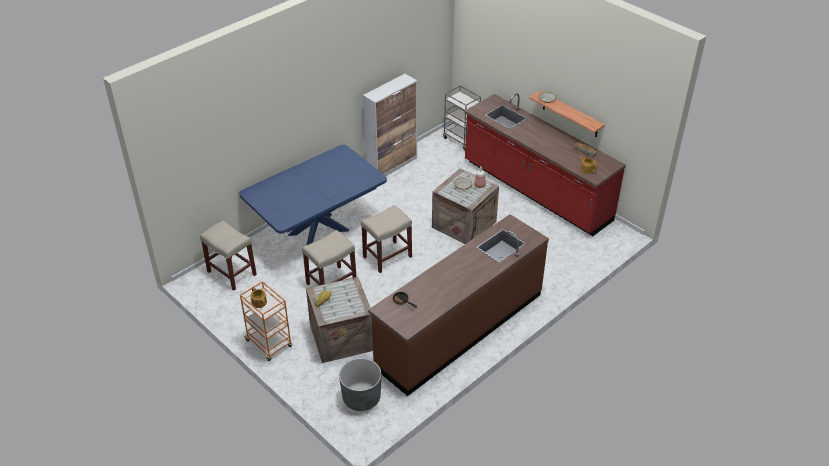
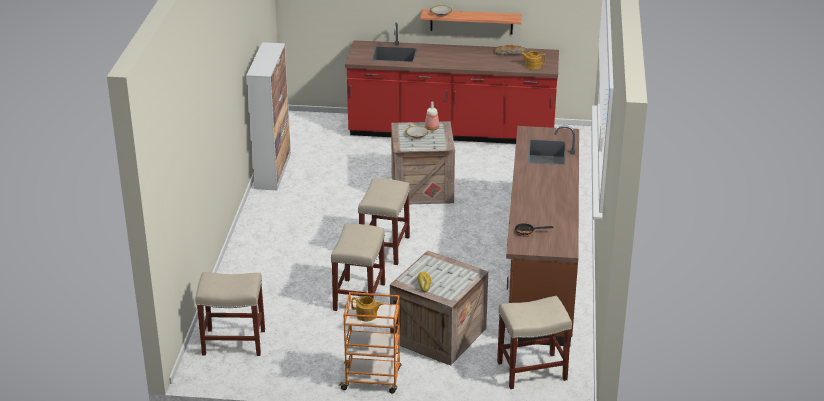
camera: 40 degrees left, 10 degrees down
blue dining table [239,145,387,245] -> none
grey planter [339,358,381,411] -> beige stool [497,296,572,389]
grey cart [443,85,481,150] -> none

